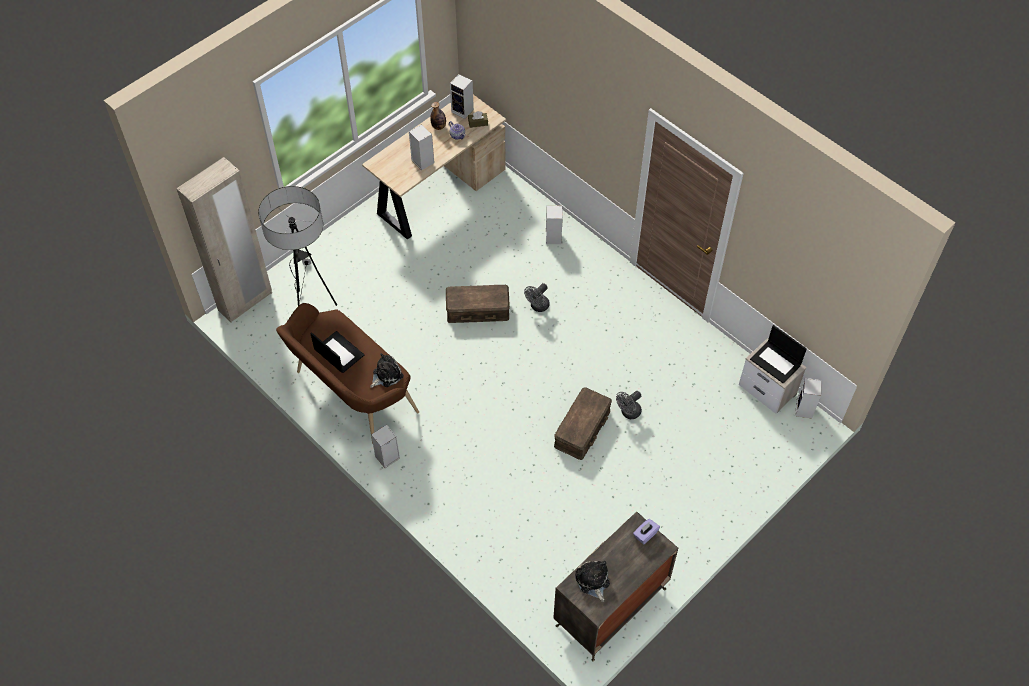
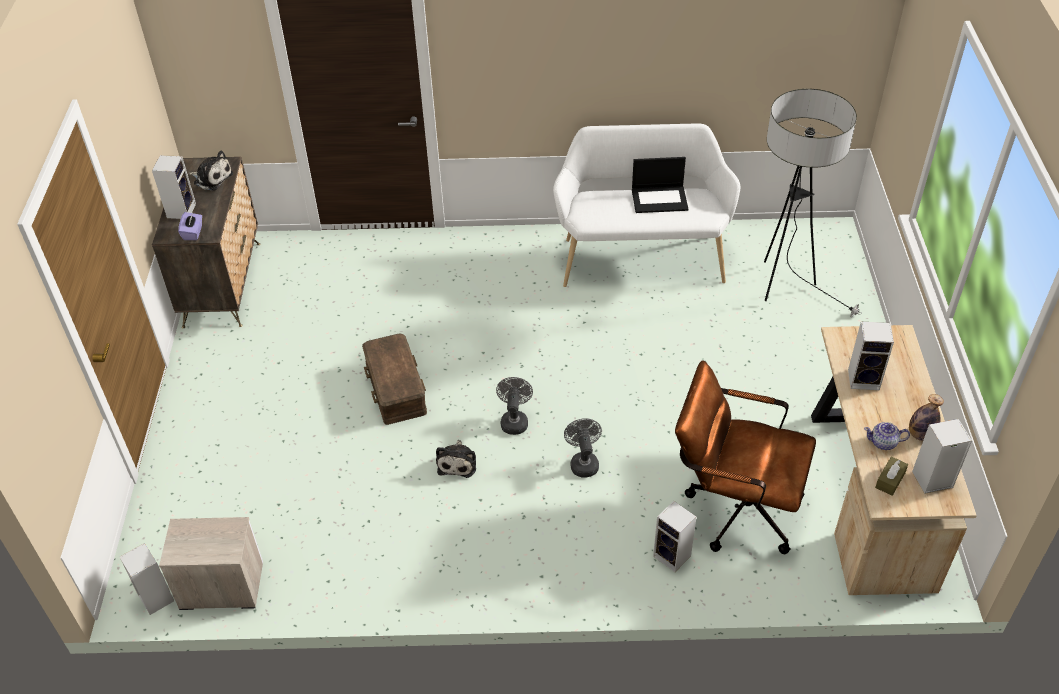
camera: 135 degrees right, 10 degrees down
beige wardrobe [176,157,272,323] -> none
brown bench [276,303,419,444] -> white bench [553,123,740,287]
plush toy [370,353,404,388] -> plush toy moved to [436,440,476,478]
speaker [371,425,400,468] -> speaker moved to [152,155,196,219]
brown storage box [446,285,510,323] -> none
grey fan [616,391,642,419] -> grey fan moved to [496,377,533,435]
laptop [750,325,807,384] -> none
none -> brown office chair [675,360,816,554]

